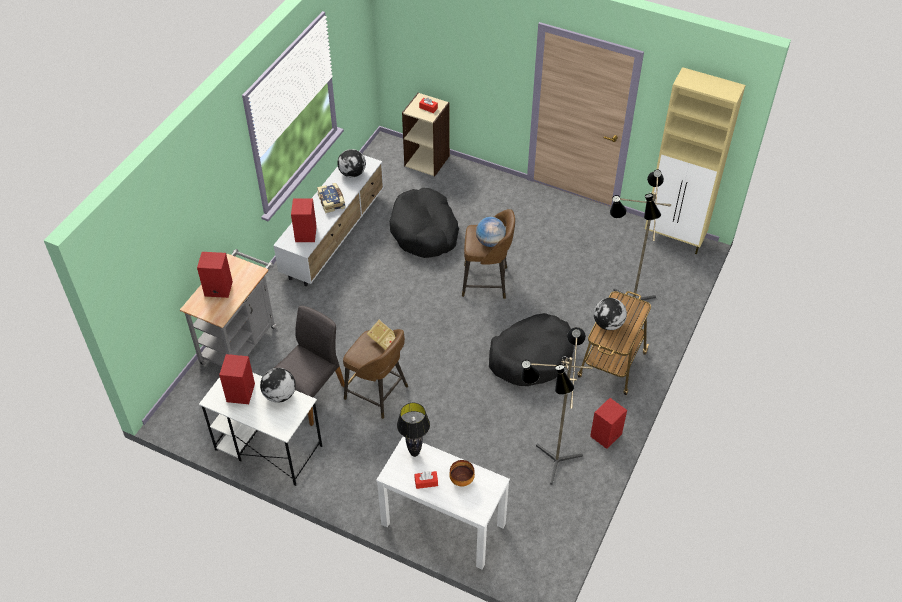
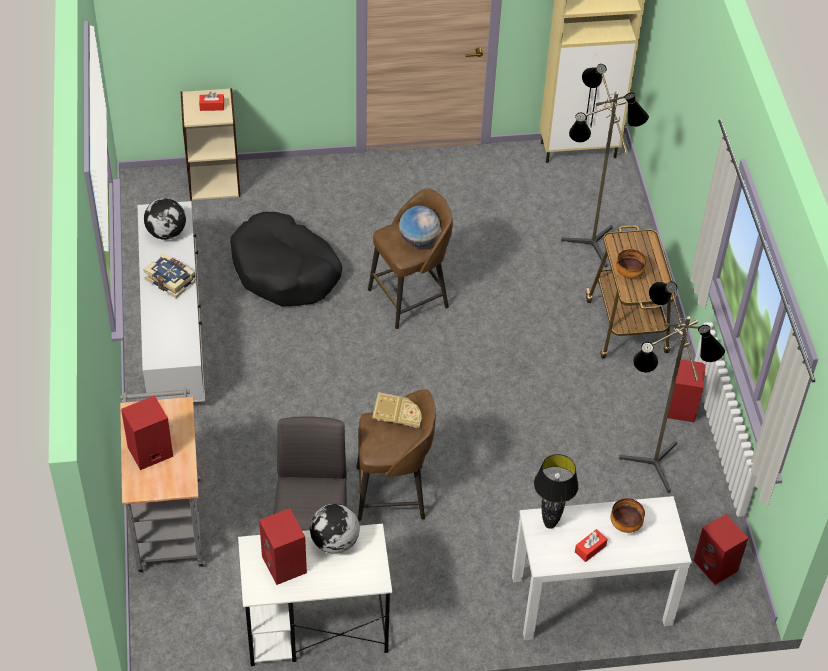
camera: 35 degrees left, 0 degrees up
red speaker [291,199,317,242] -> red speaker moved to [693,514,748,585]
black dog bed [489,313,574,386] -> none
globe [594,298,627,330] -> bowl [616,249,646,278]

